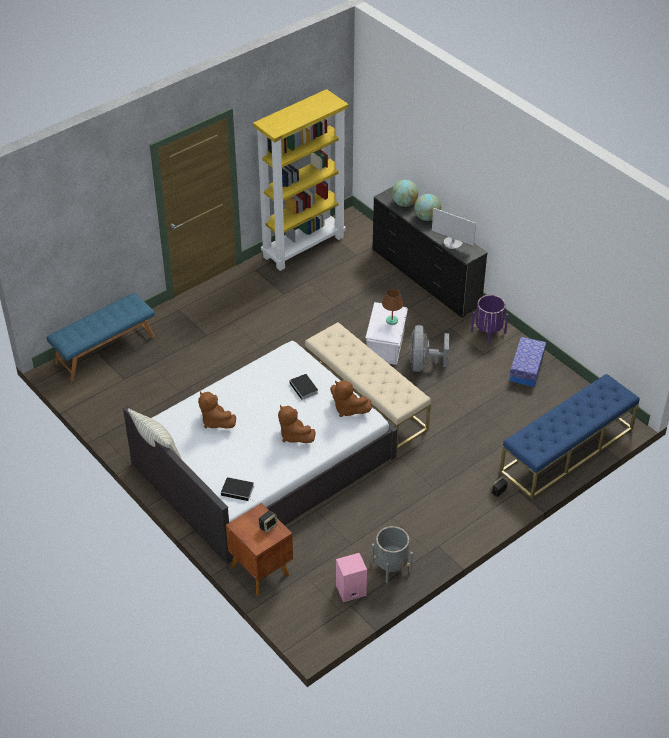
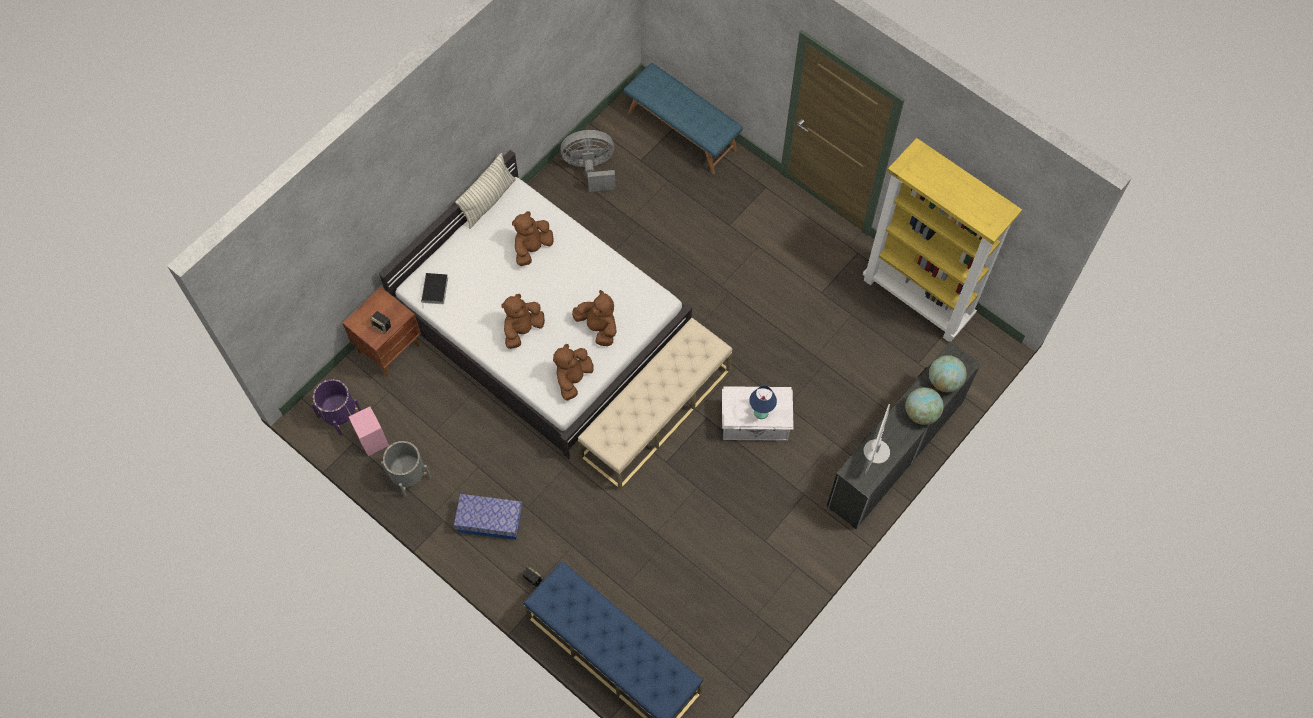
camera: 80 degrees right, 20 degrees up
book [289,374,318,401] -> brown plush toy [572,290,617,346]
brown table lamp [382,289,403,325] -> blue table lamp [749,386,777,419]
grey fan [408,325,449,372] -> grey fan moved to [560,130,616,192]
purple planter [471,295,508,344] -> purple planter moved to [311,379,361,436]
storage box [510,337,546,387] -> storage box moved to [454,494,522,540]

